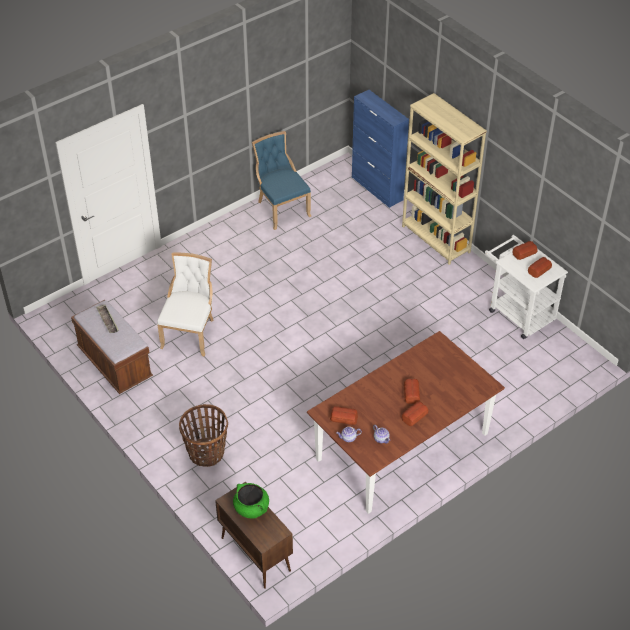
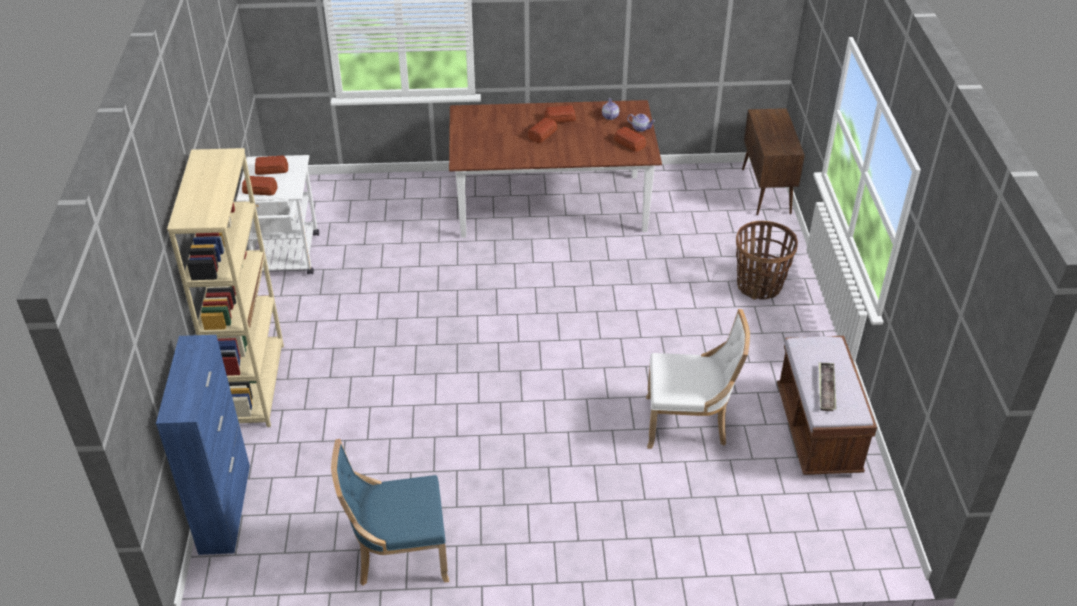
camera: 145 degrees left, 5 degrees down
white chair [157,252,214,357] -> white chair turned 135 degrees counterclockwise [646,309,750,449]
green cooking pot [233,483,269,518] -> none
blue chair [252,131,311,230] -> blue chair turned 75 degrees clockwise [331,439,449,585]

